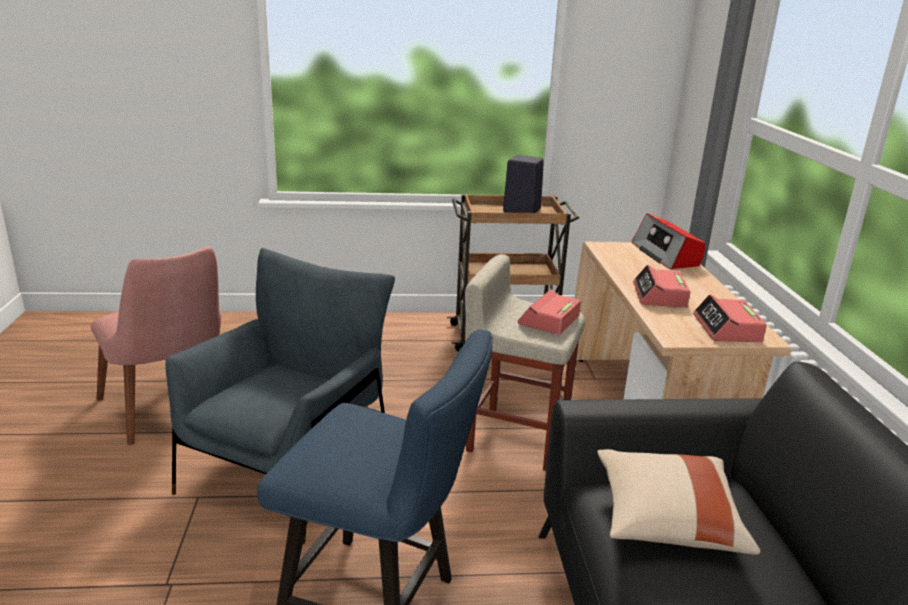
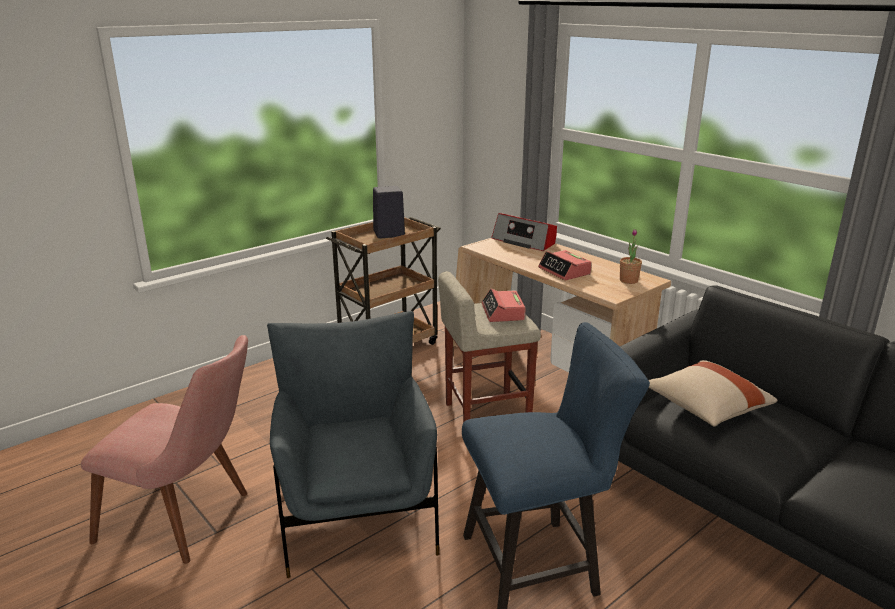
camera: 35 degrees left, 0 degrees up
alarm clock [693,294,767,342] -> potted plant [620,229,642,284]

